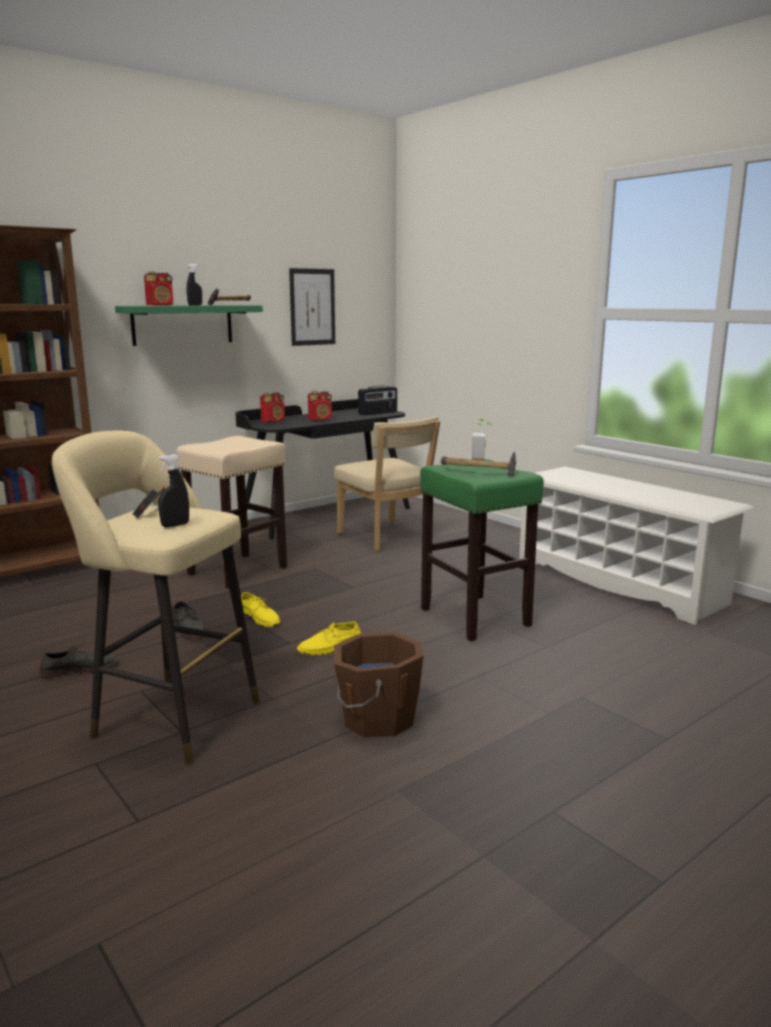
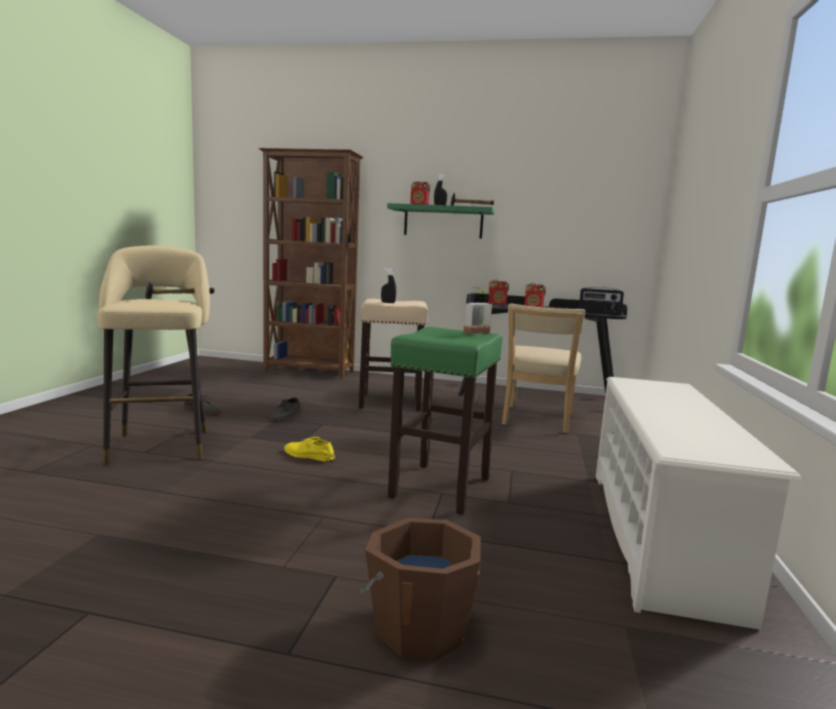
camera: 50 degrees right, 5 degrees down
black spray bottle [158,454,189,527] -> black spray bottle moved to [381,268,396,303]
yellow shoe [241,592,280,627] -> none
picture [289,268,335,346] -> none
brown bucket [334,632,423,737] -> brown bucket moved to [359,518,481,661]
hammer [441,452,516,476] -> none

